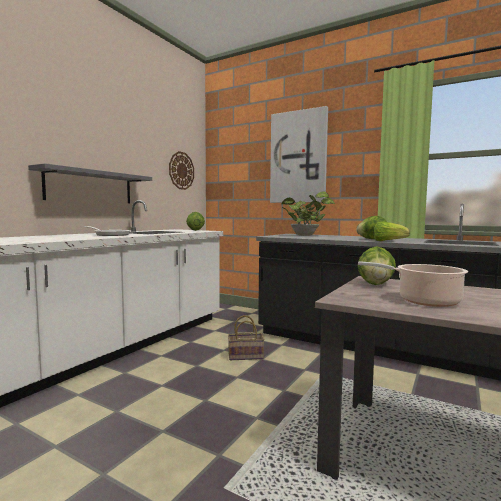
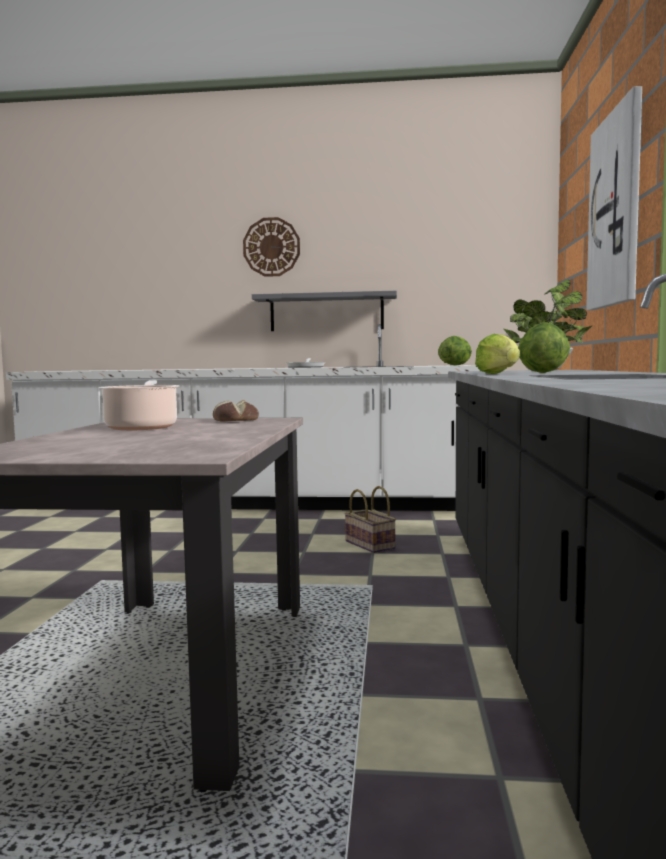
camera: 65 degrees right, 0 degrees up
wall clock [169,151,194,190] -> wall clock moved to [243,217,300,277]
lettuce [358,246,396,285] -> bread [213,400,259,422]

